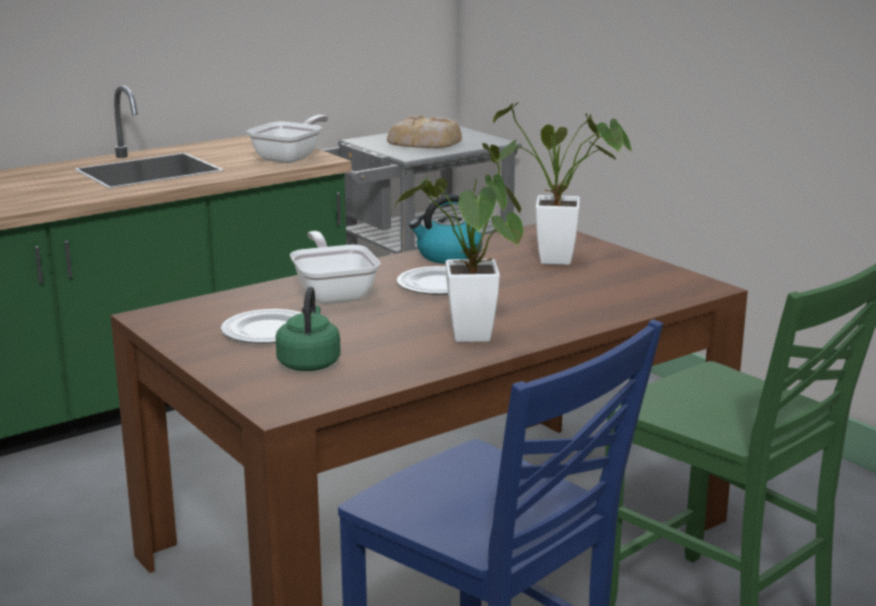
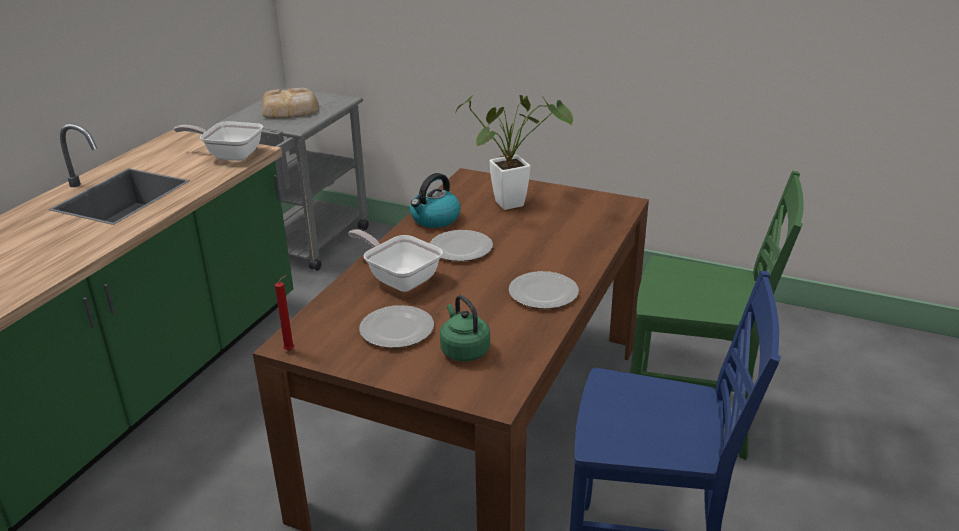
camera: 30 degrees left, 10 degrees up
frying pan [247,115,328,164] -> frying pan turned 75 degrees counterclockwise [174,121,263,161]
potted plant [394,143,524,342] -> plate [509,271,579,309]
none -> red candle [275,275,294,351]

